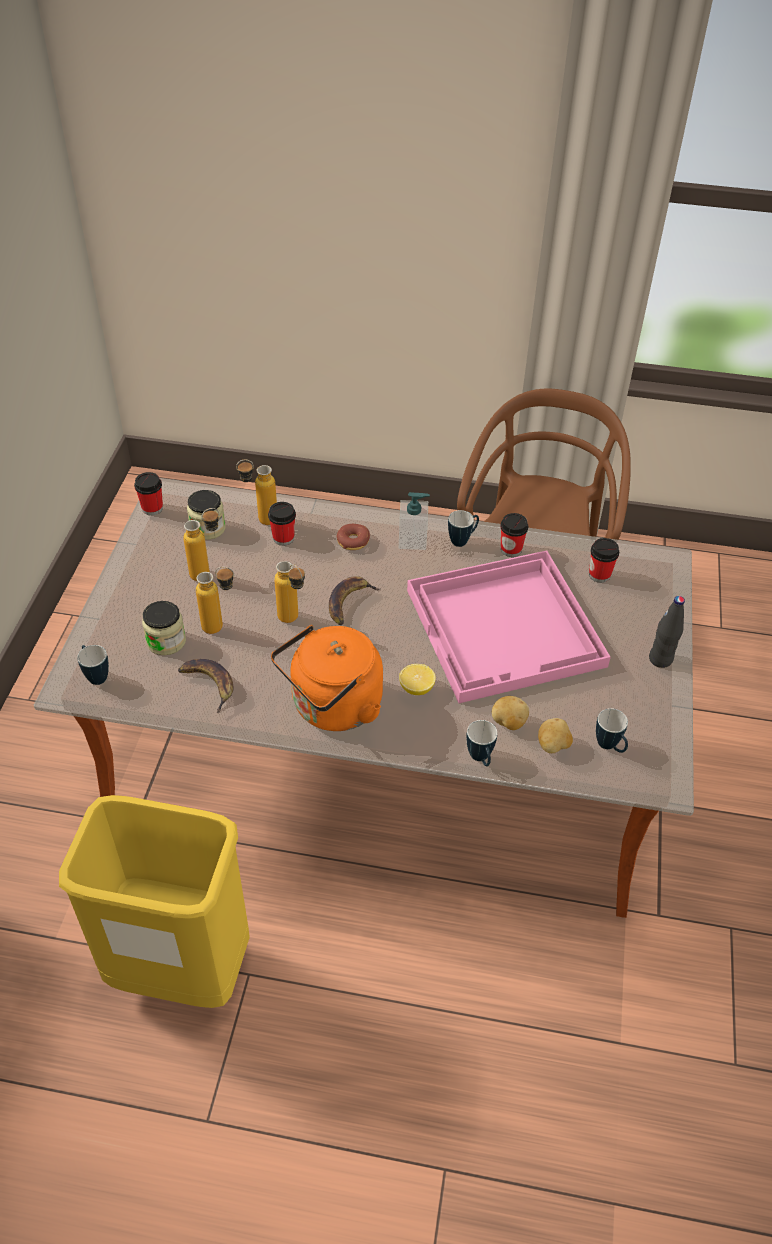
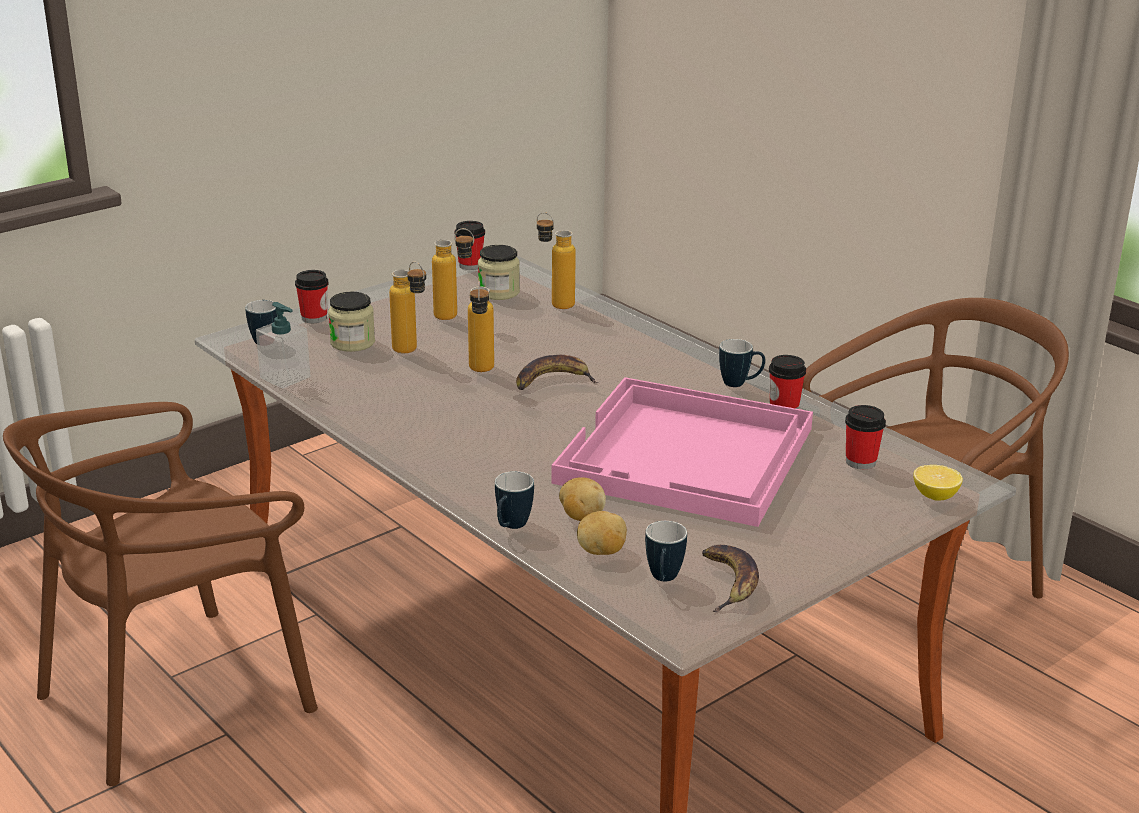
camera: 40 degrees right, 20 degrees down
yellow trash can [59,795,250,1008] -> brown chair [3,402,318,786]
banana [178,659,233,713] -> banana moved to [702,545,759,612]
cup [268,502,296,546] -> cup moved to [295,270,329,323]
orange kettle [271,625,383,731] -> none
donut [336,524,370,550] -> none
soap dispenser [399,492,430,550] -> soap dispenser moved to [256,302,310,389]
lemon [399,664,436,695] -> lemon moved to [913,465,963,501]
black bottle [649,596,685,668] -> none

